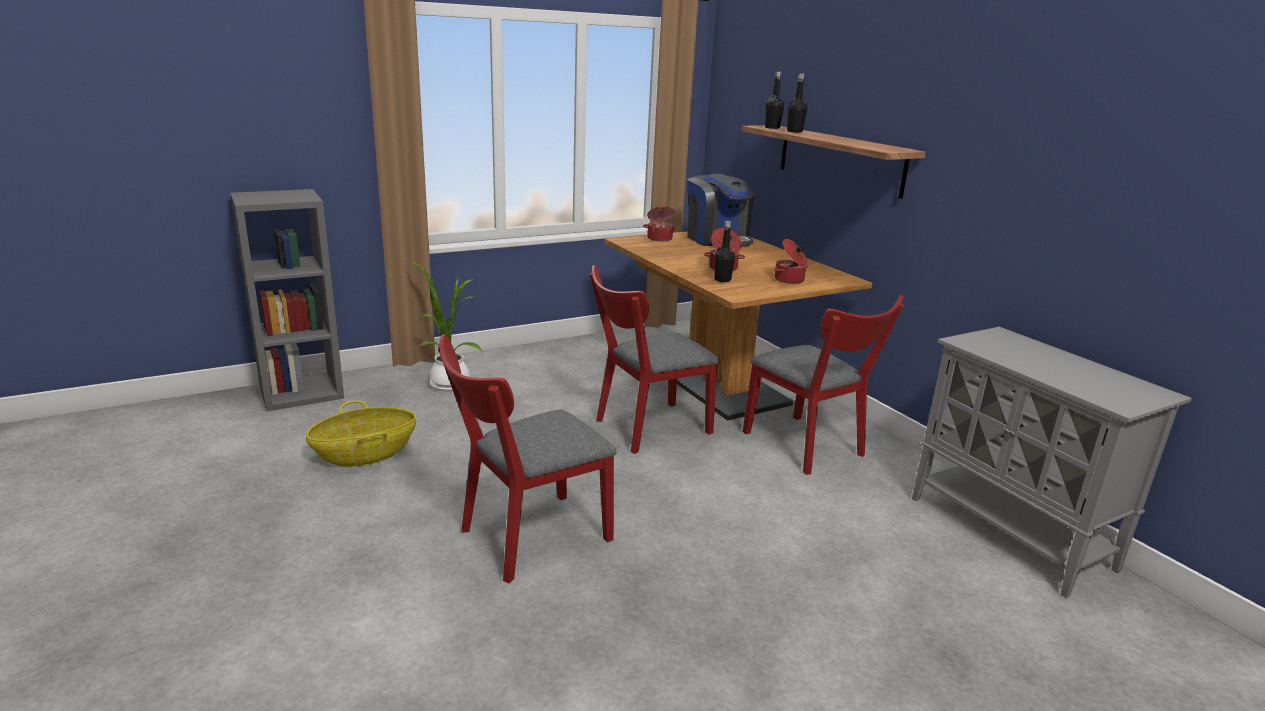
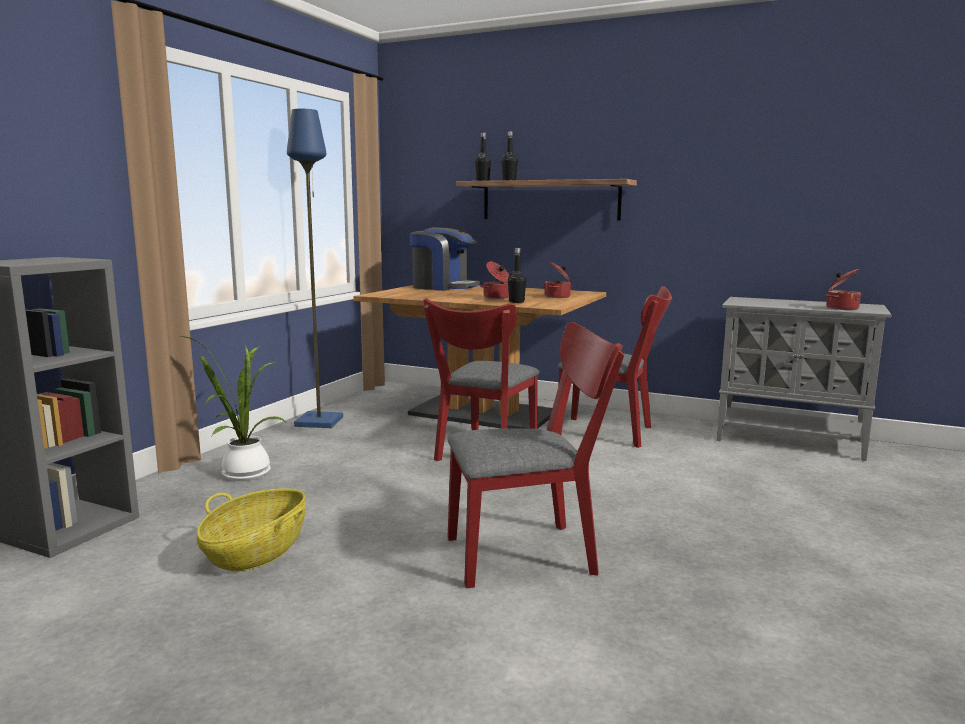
camera: 35 degrees left, 10 degrees down
red chair [438,334,617,583] -> red chair turned 120 degrees counterclockwise [448,322,624,588]
cooking pot [643,206,679,241] -> cooking pot moved to [826,269,861,310]
none -> blue floor lamp [287,109,343,428]

